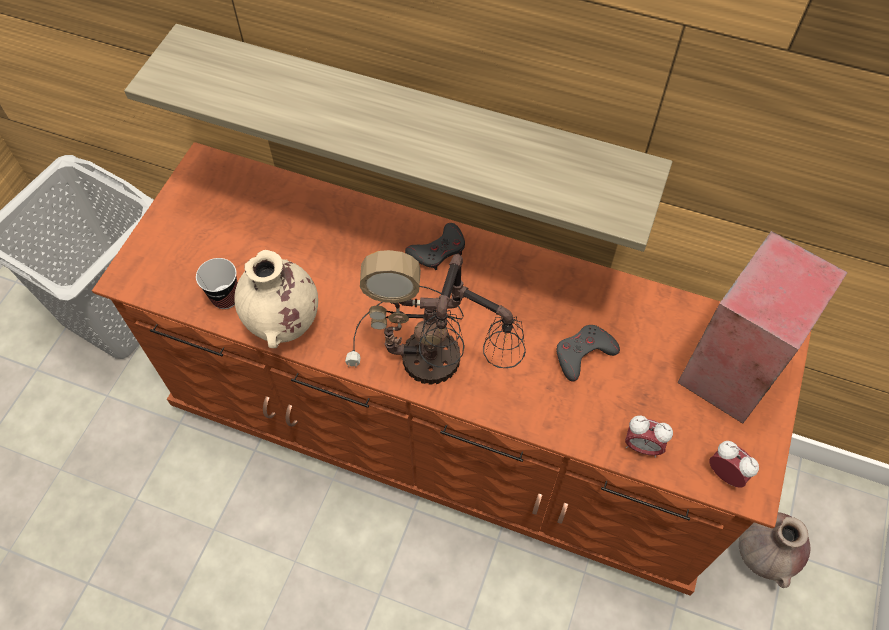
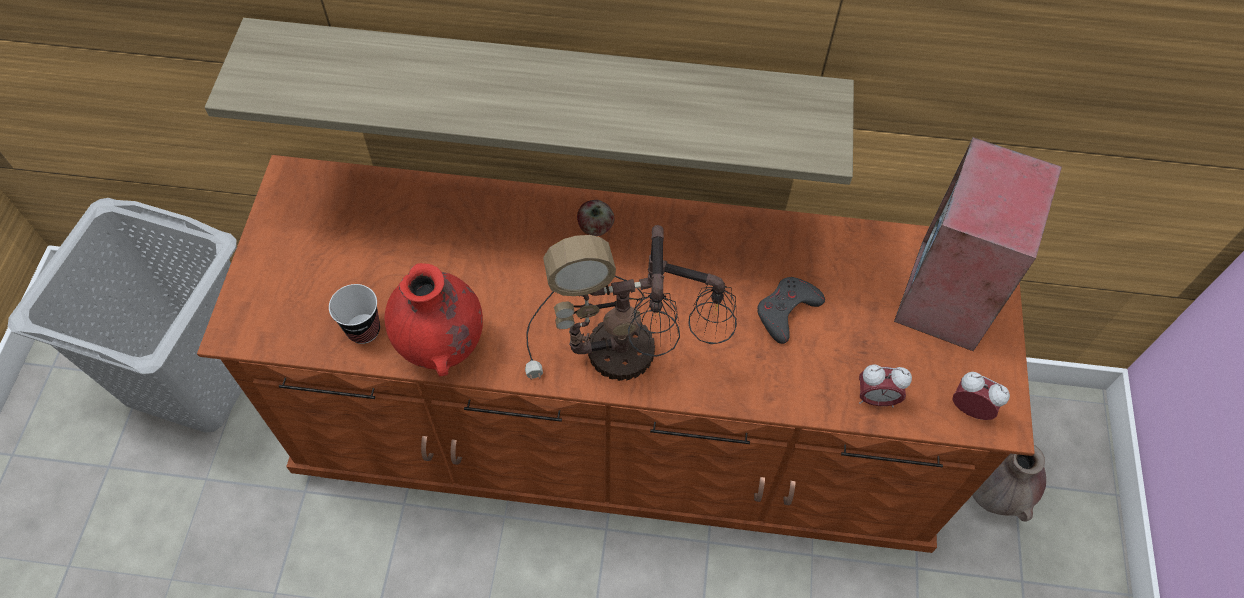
camera: 15 degrees left, 0 degrees up
beige vase [234,250,318,348] -> red vase [385,263,483,376]
grey game controller [405,223,465,270] -> apple [577,200,615,236]

